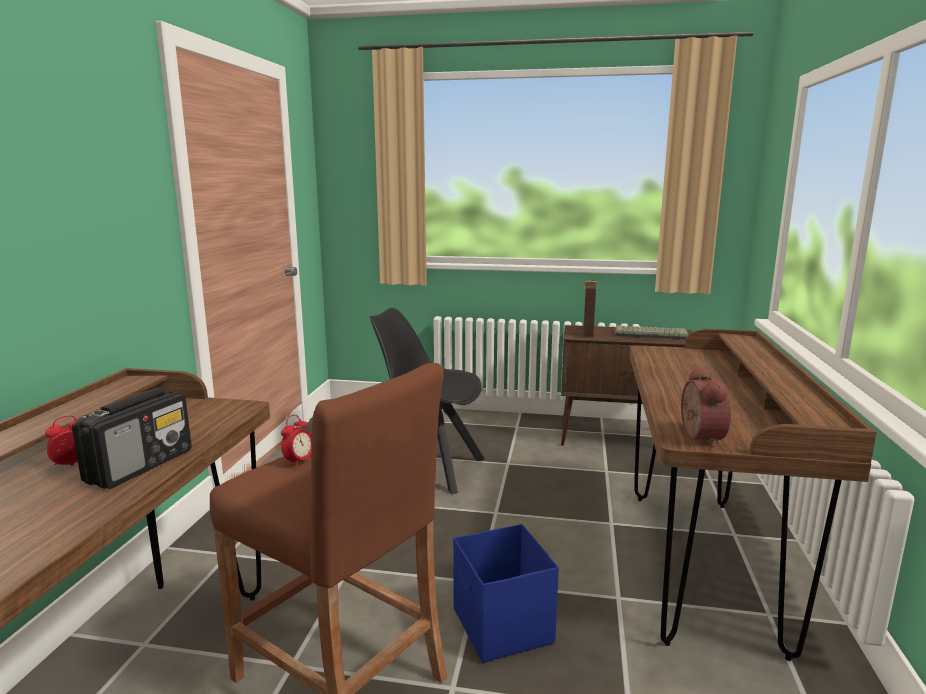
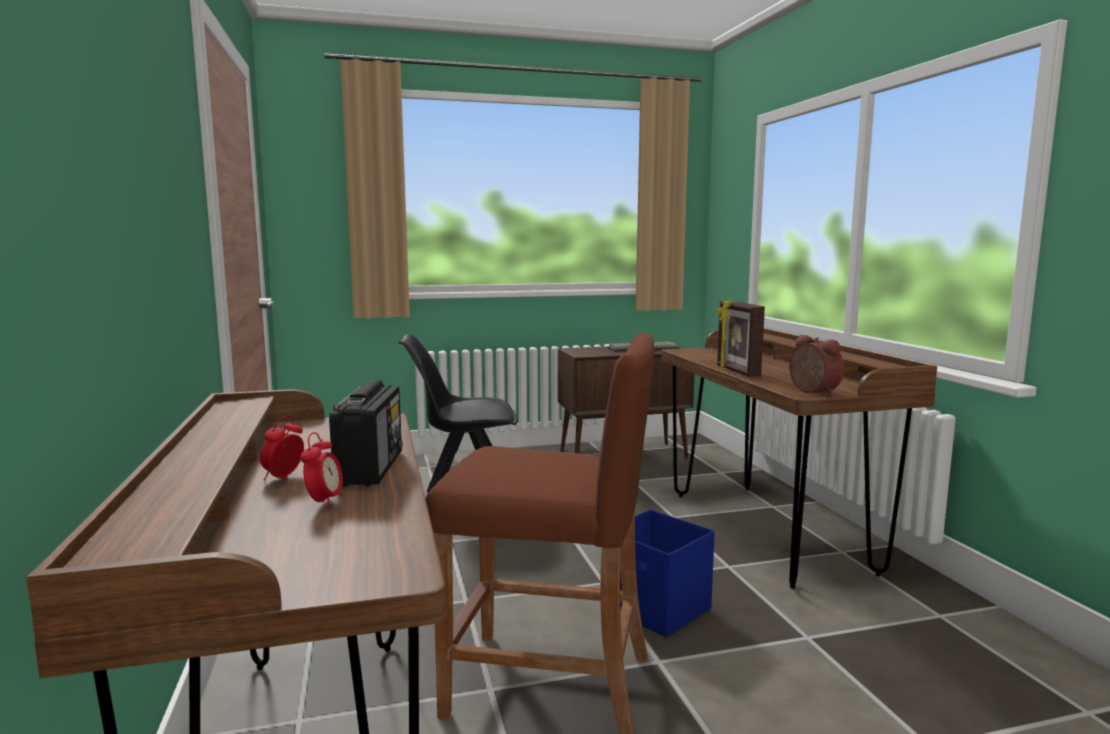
camera: 25 degrees left, 5 degrees down
alarm clock [281,415,312,468] -> alarm clock moved to [300,432,343,508]
picture frame [583,280,596,338] -> picture frame moved to [717,300,765,377]

